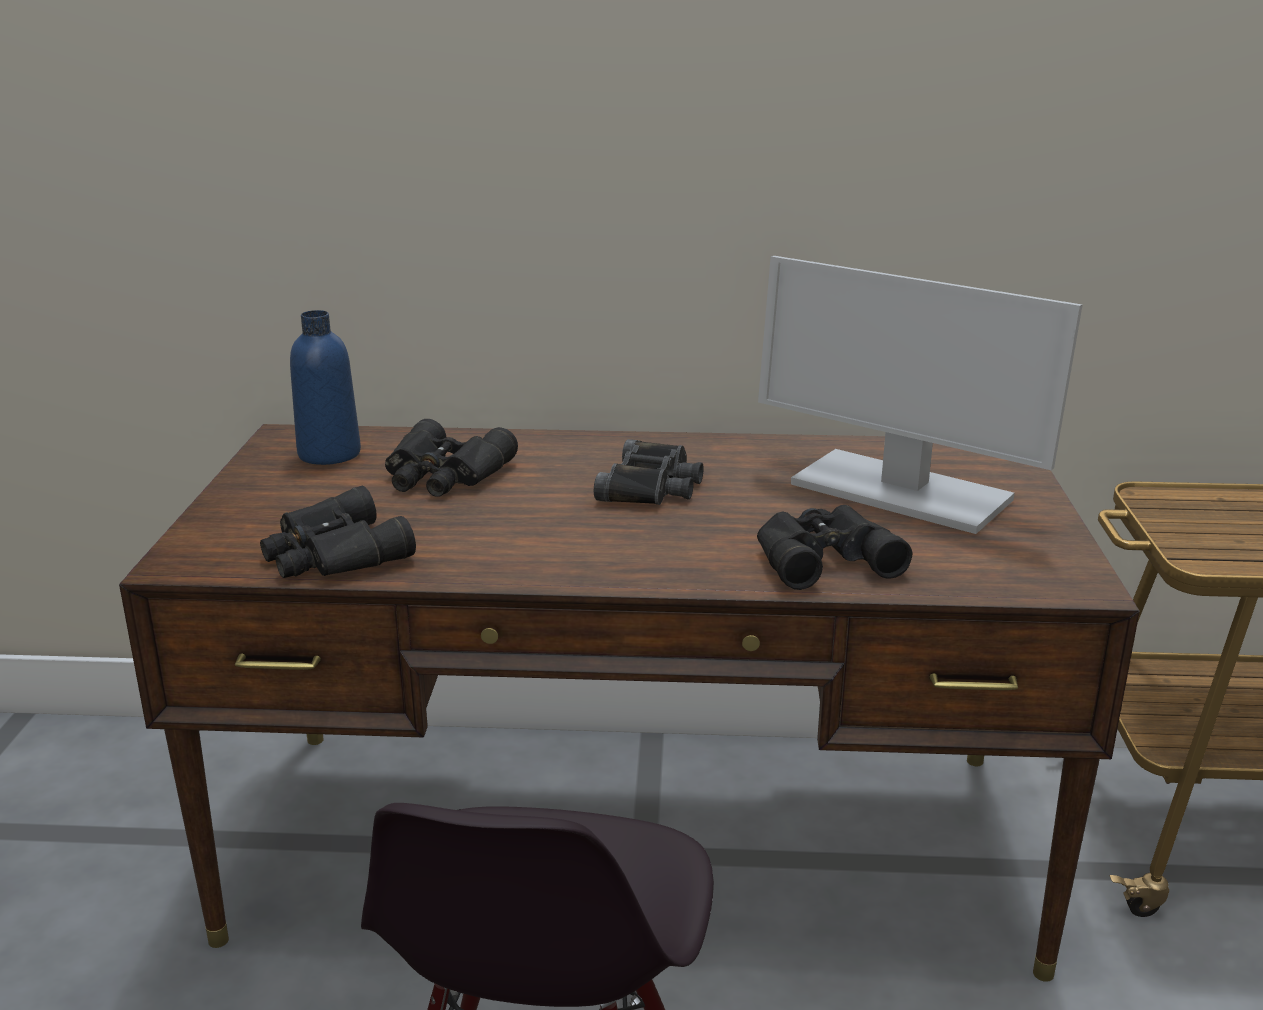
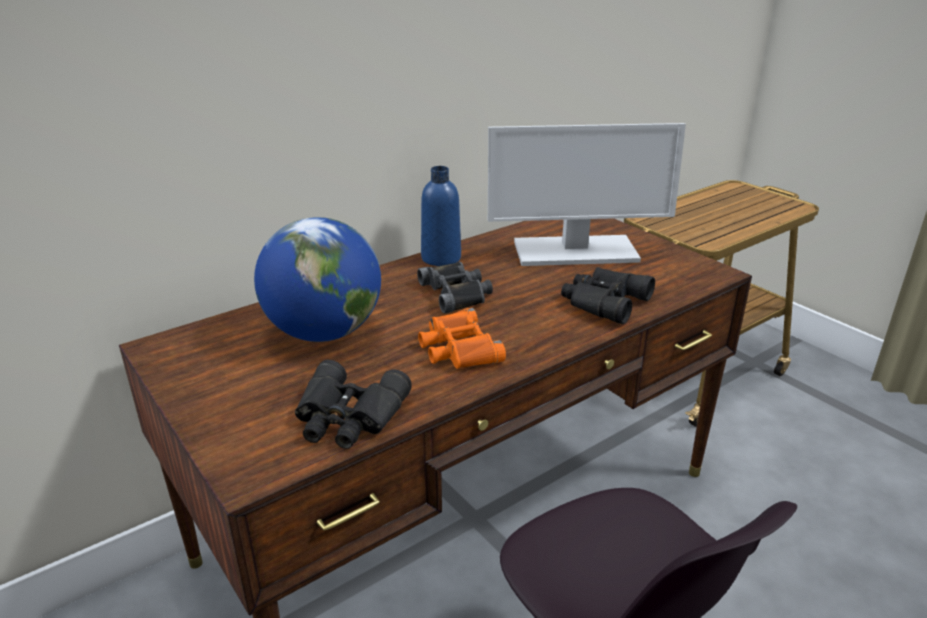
camera: 40 degrees left, 5 degrees up
blue bottle [290,310,361,465] -> blue bottle moved to [421,166,461,266]
black binoculars [385,419,518,497] -> globe [254,217,381,342]
none -> orange binoculars [418,308,506,369]

